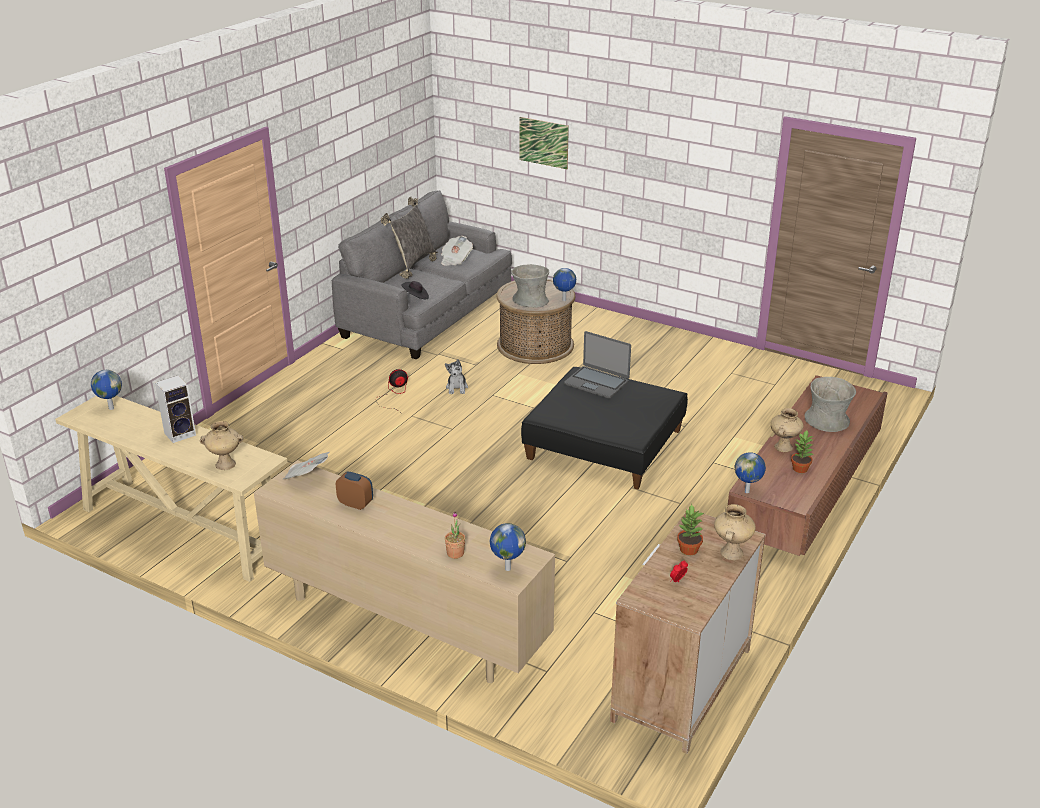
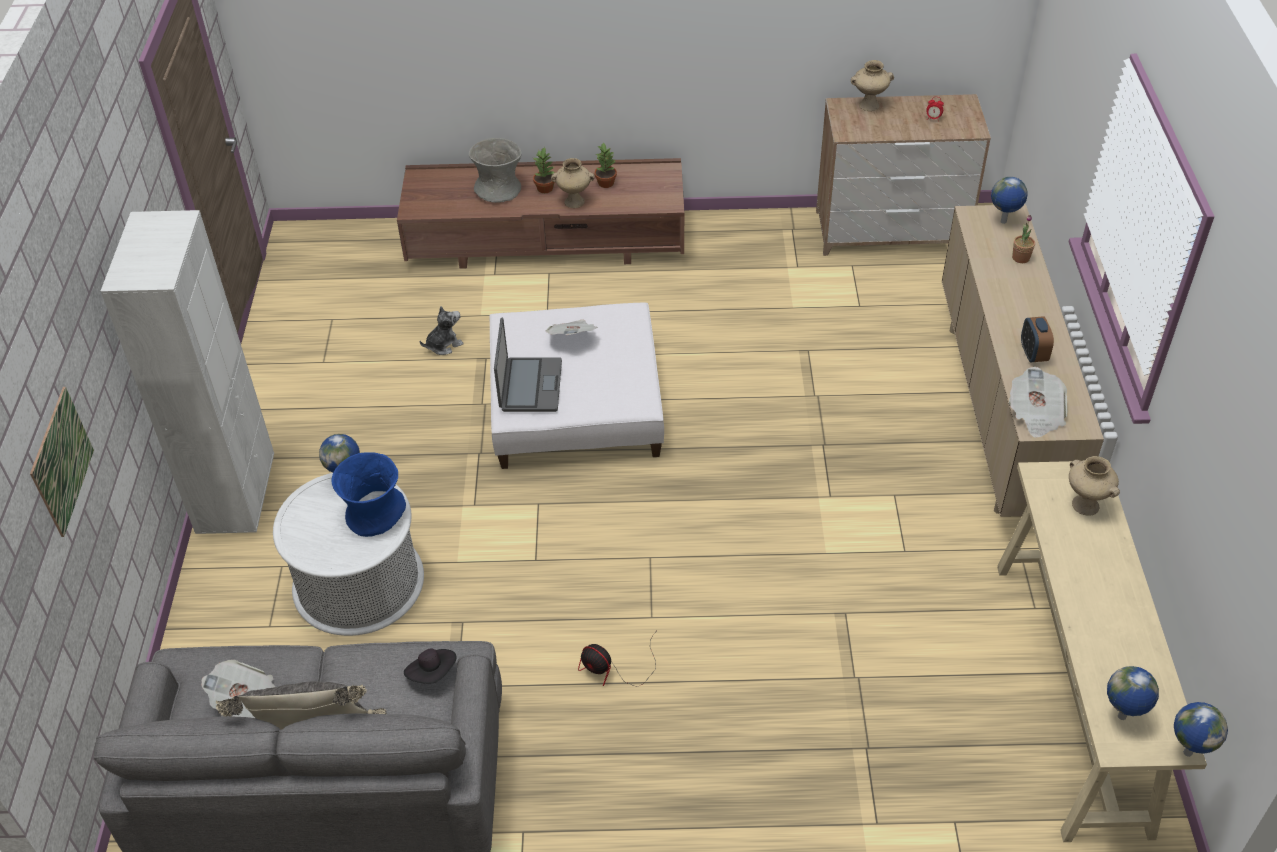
camera: 120 degrees left, 15 degrees up
speaker [155,375,196,443] -> none
plush toy [445,359,468,394] -> plush toy moved to [420,306,464,355]
brown coffee table [496,279,575,364] -> white coffee table [273,473,424,636]
grey vase [511,264,549,308] -> blue vase [331,452,406,537]
black ottoman [521,367,688,490] -> white ottoman [490,303,664,469]
potted plant [677,504,704,555] -> potted plant moved to [533,147,554,193]
globe [735,452,766,493] -> globe moved to [1174,702,1228,757]
none -> white cabinet [100,210,274,534]
none -> newspaper [546,320,598,335]

